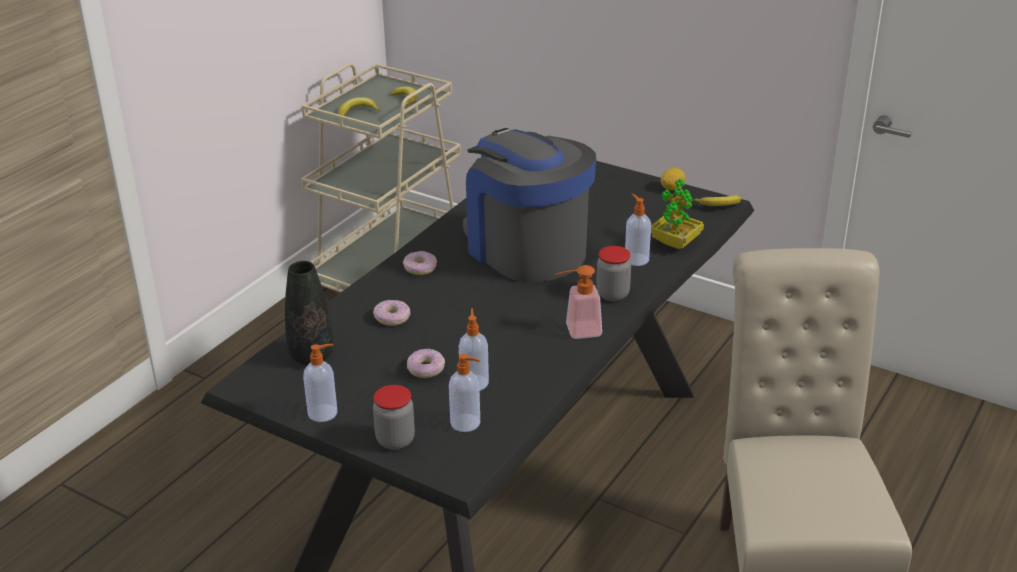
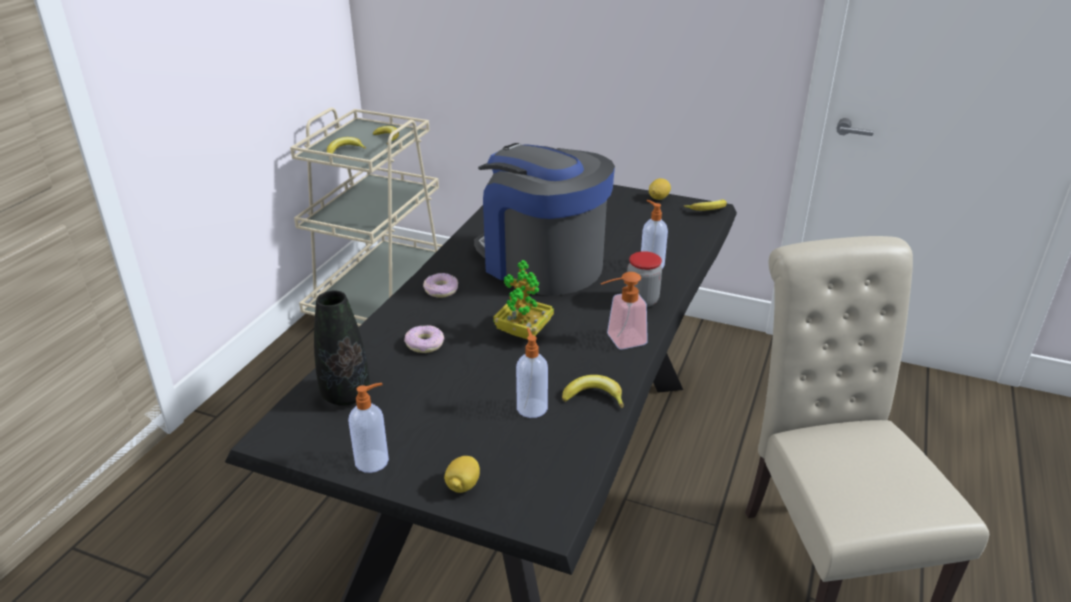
camera: 10 degrees left, 0 degrees up
jar [373,385,415,450] -> lemon [444,456,480,493]
donut [407,349,445,378] -> none
soap dispenser [449,354,480,432] -> none
potted plant [651,178,704,249] -> potted plant moved to [493,260,554,339]
none -> banana [562,375,624,408]

